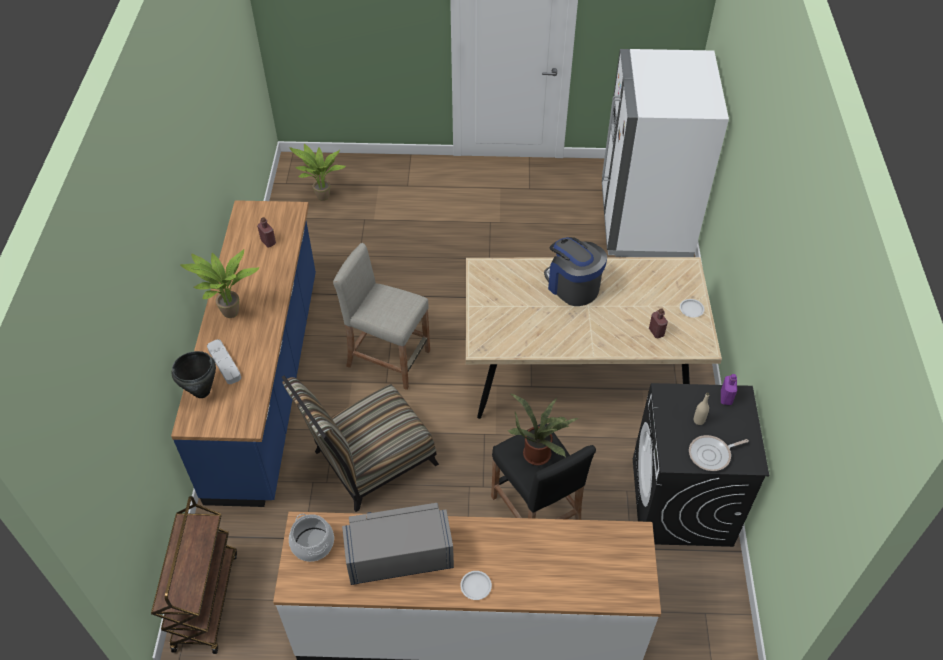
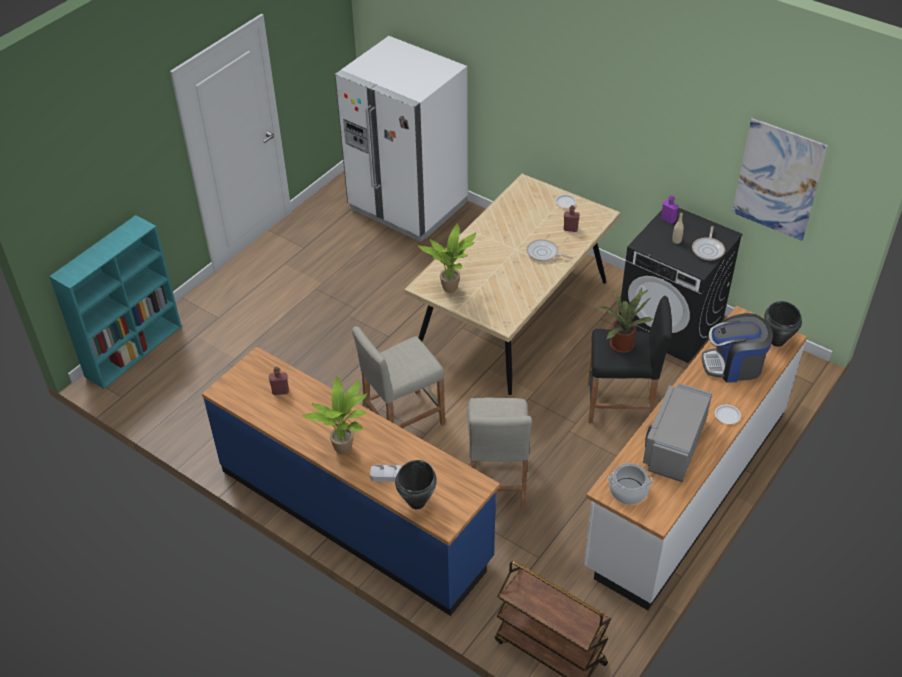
camera: 55 degrees left, 5 degrees down
chair [281,376,439,512] -> beige stool [467,398,532,511]
potted plant [290,144,346,201] -> potted plant moved to [418,223,476,293]
coffee machine [544,237,607,306] -> coffee machine moved to [702,313,773,383]
none -> turquoise bookcase [49,215,182,389]
none -> frying pan [526,239,573,262]
none -> picture [732,118,828,241]
none -> black cooking pot [764,301,802,347]

